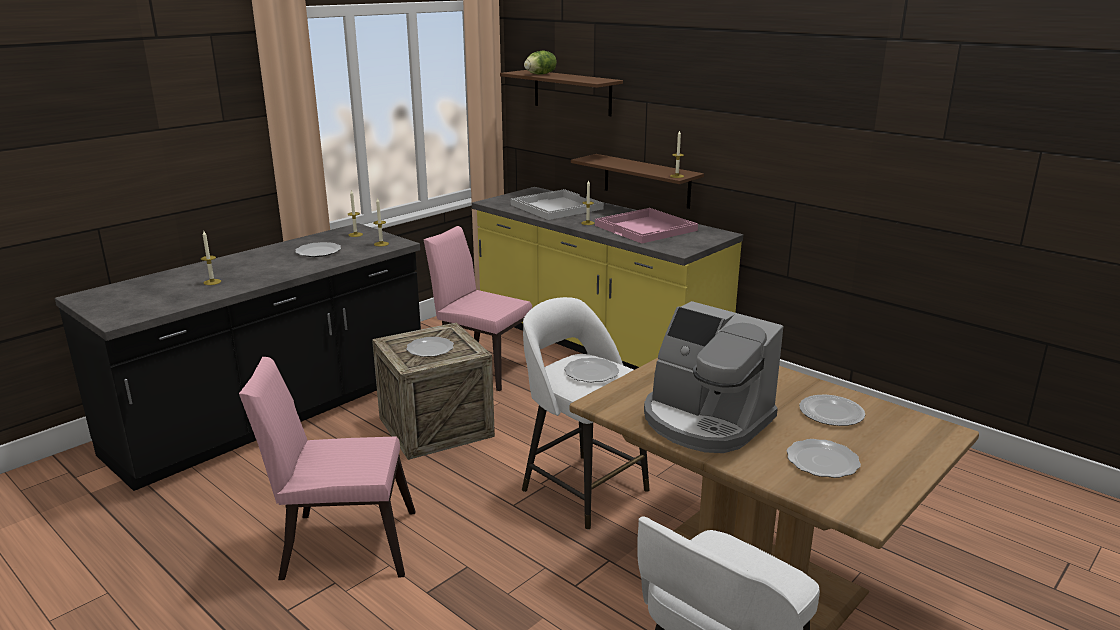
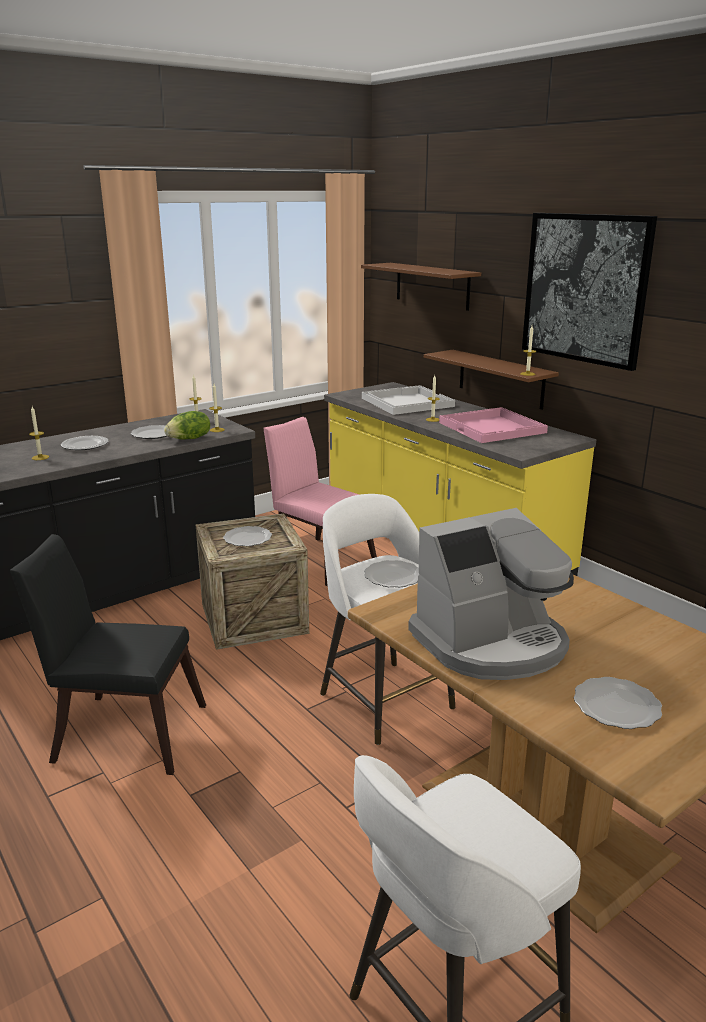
camera: 10 degrees right, 0 degrees up
pink chair [239,357,416,580] -> black chair [10,534,206,775]
lettuce [524,51,557,75] -> lettuce moved to [164,411,210,440]
coffee machine [644,301,783,453] -> coffee machine turned 75 degrees counterclockwise [408,508,574,680]
plate [799,395,865,426] -> plate moved to [61,436,109,450]
none -> picture [522,213,657,371]

